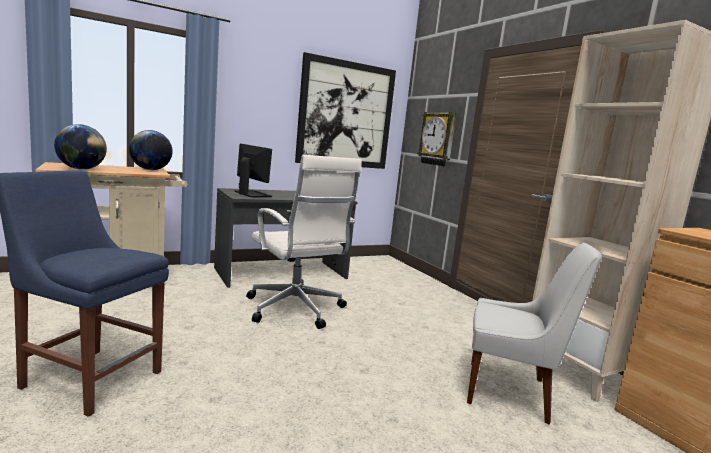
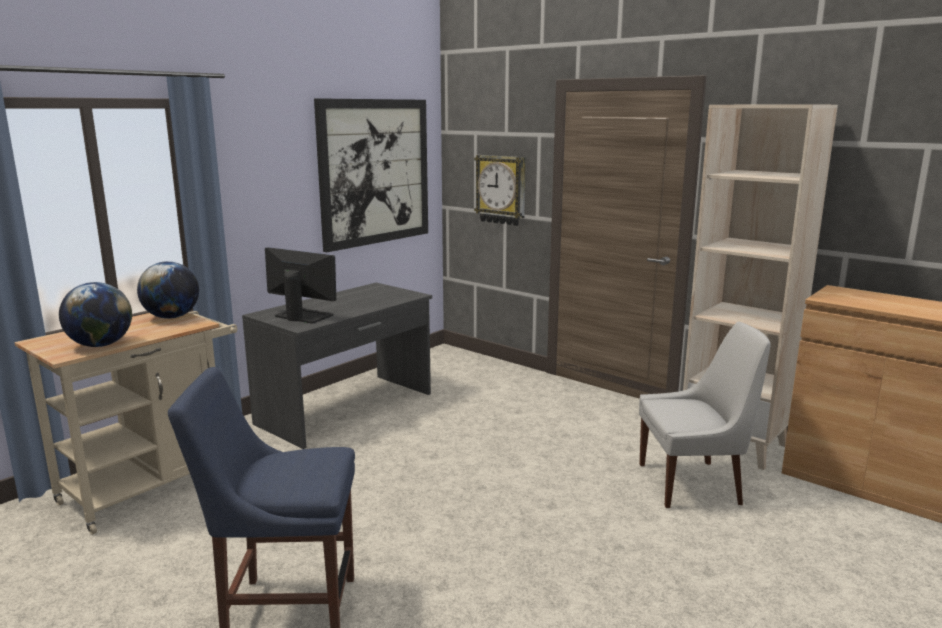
camera: 20 degrees left, 5 degrees up
white office chair [246,155,362,329] -> none

